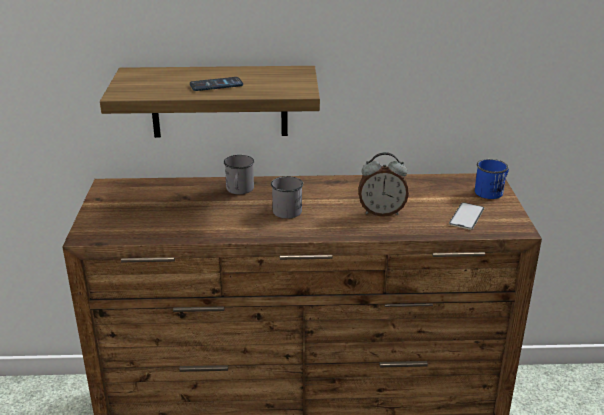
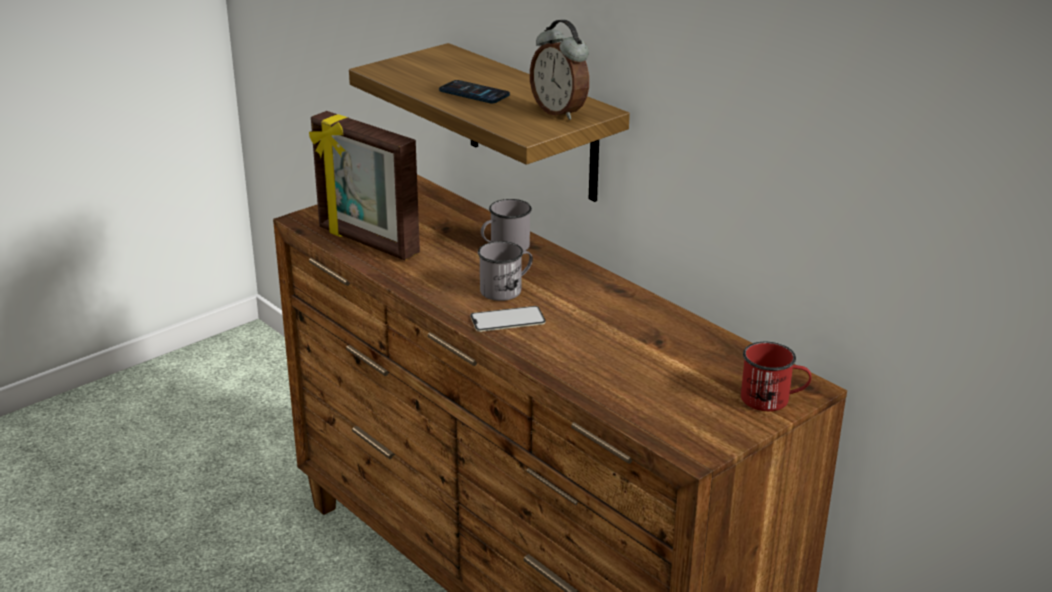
camera: 50 degrees right, 0 degrees up
alarm clock [358,152,409,217] -> alarm clock moved to [530,20,589,120]
phone [449,202,484,230] -> phone moved to [470,306,546,332]
blue mug [475,159,509,199] -> red mug [741,342,812,411]
none -> picture frame [309,111,420,261]

